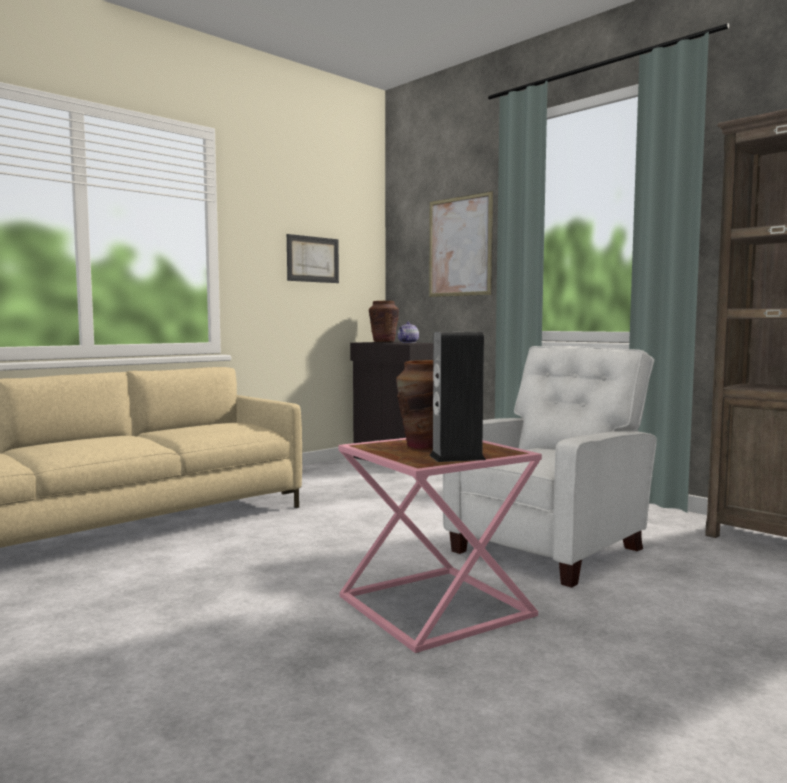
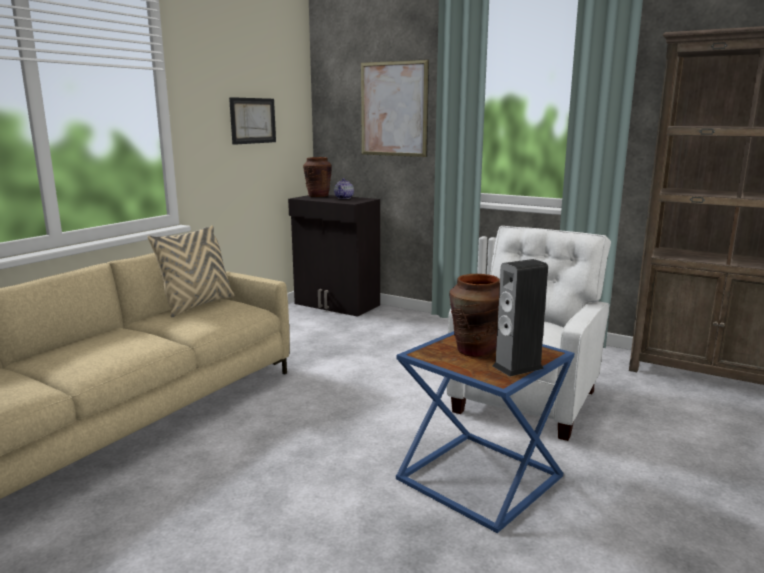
camera: 15 degrees left, 10 degrees up
pink side table [338,438,542,653] -> blue side table [396,331,574,533]
none -> beige pillow [148,225,235,317]

